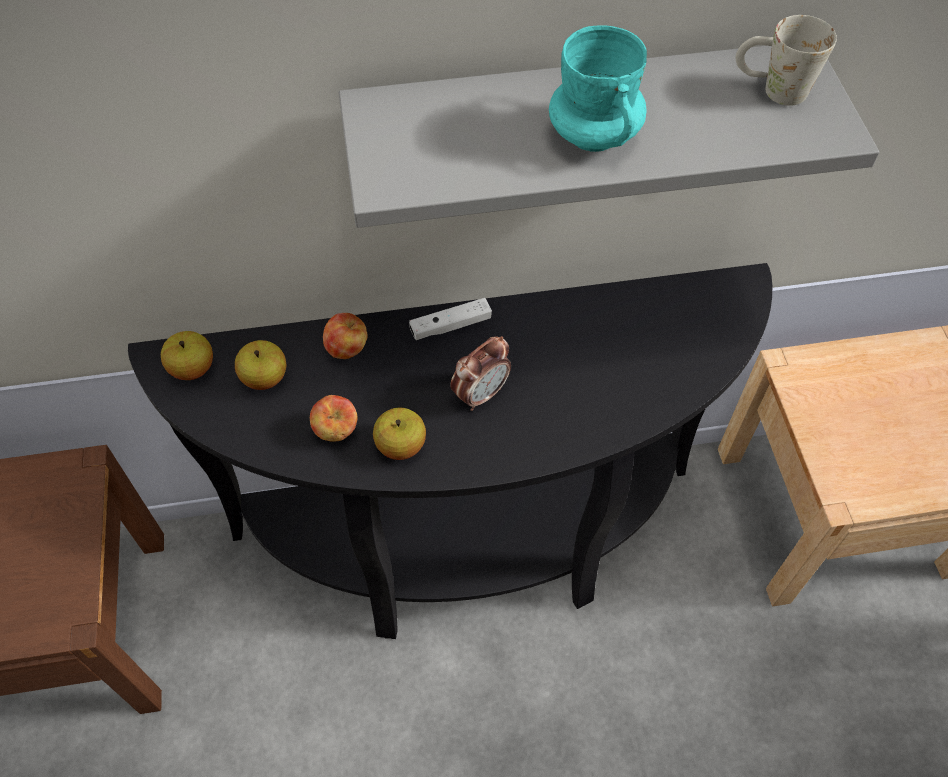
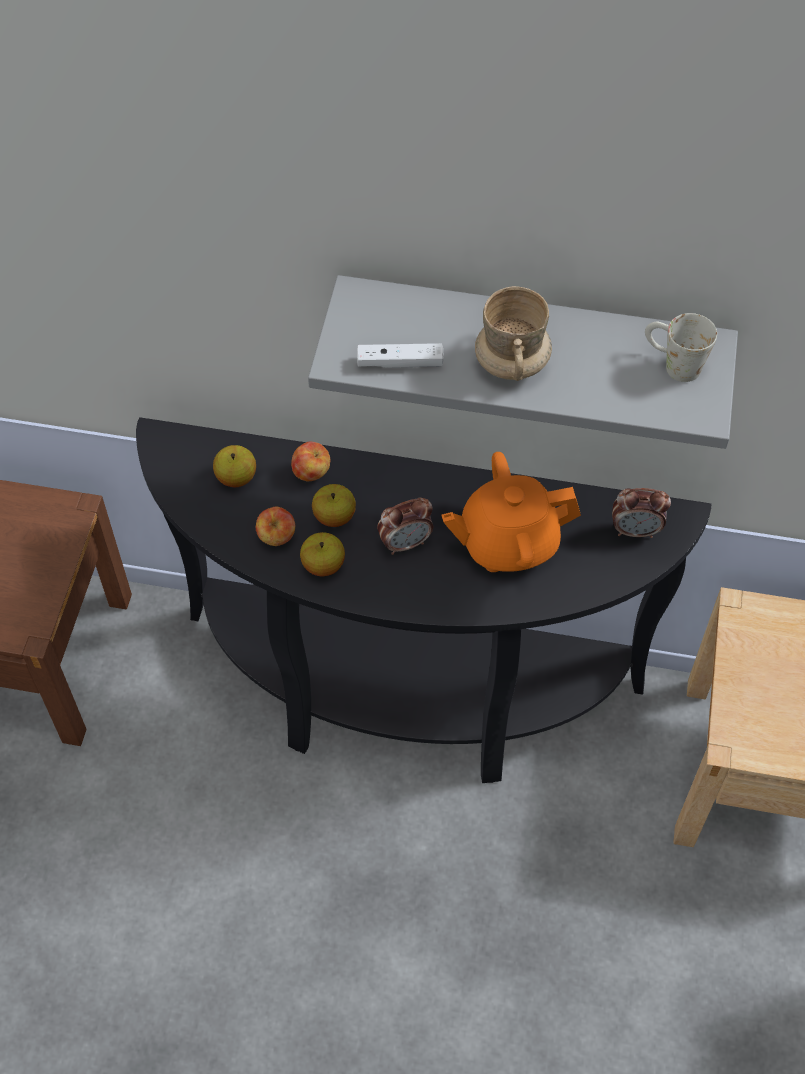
camera: 20 degrees right, 0 degrees up
apple [161,331,213,380] -> apple moved to [312,484,356,527]
white game controller [409,298,492,340] -> white game controller moved to [357,343,444,368]
turquoise mug [549,25,647,152] -> beige mug [475,286,552,381]
none -> orange teapot [441,452,581,572]
none -> alarm clock [612,488,671,538]

